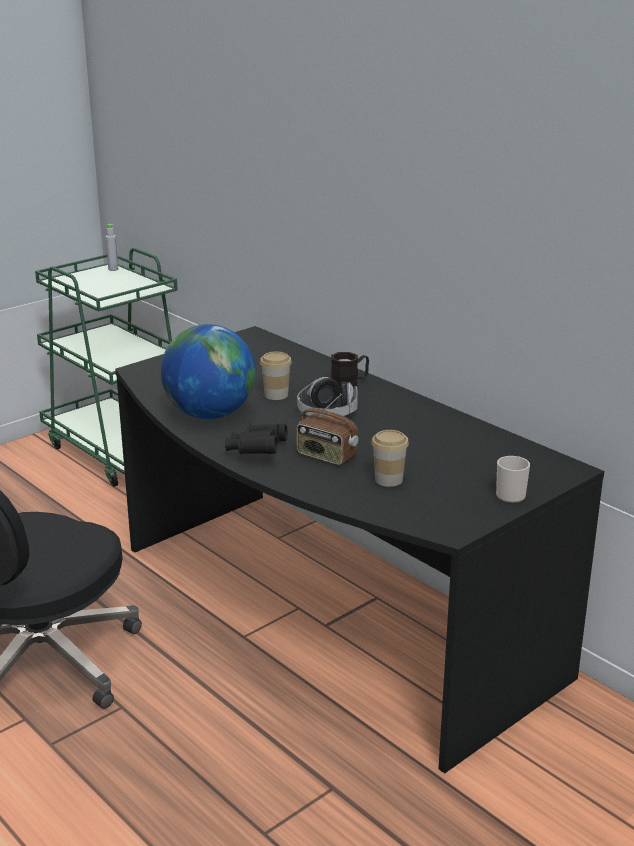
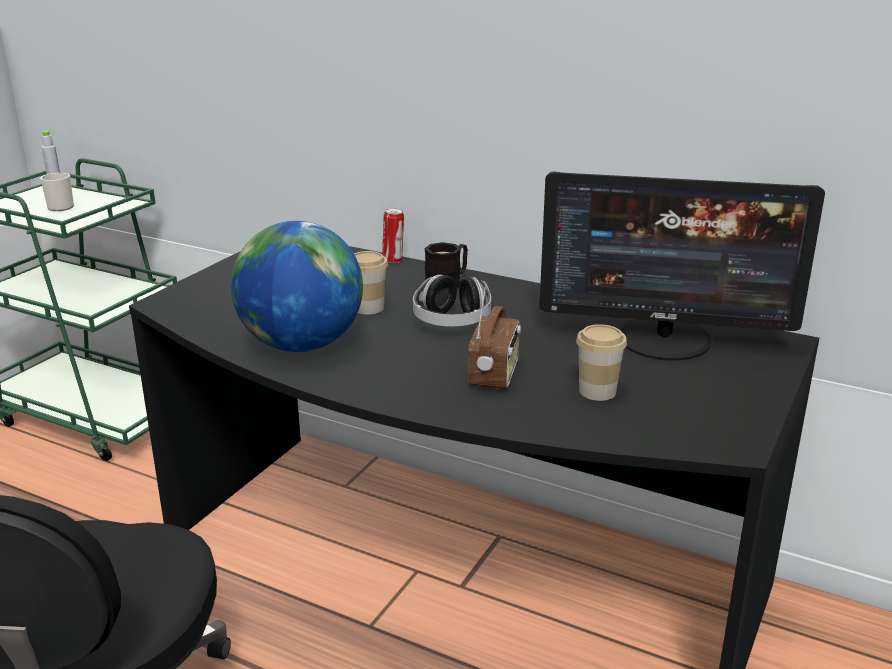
camera: 20 degrees left, 0 degrees up
black binoculars [225,424,288,454] -> none
radio [296,394,358,465] -> radio turned 90 degrees counterclockwise [468,285,521,389]
mug [496,456,530,503] -> mug moved to [40,173,74,211]
none -> can [382,208,404,263]
none -> monitor [539,172,825,361]

